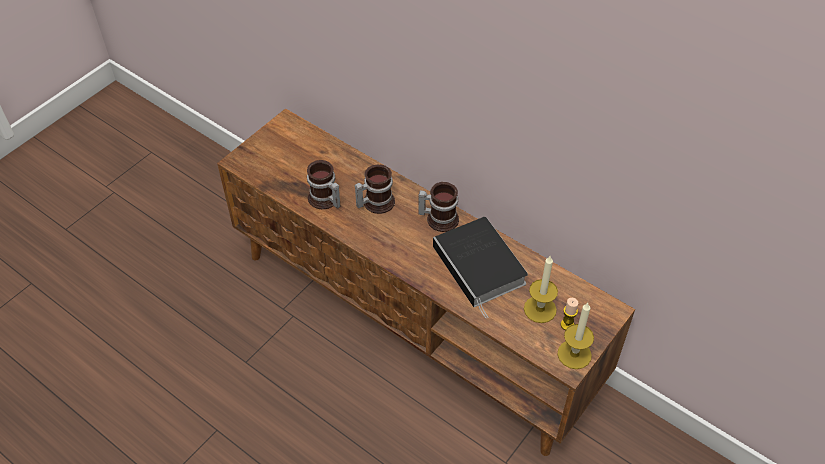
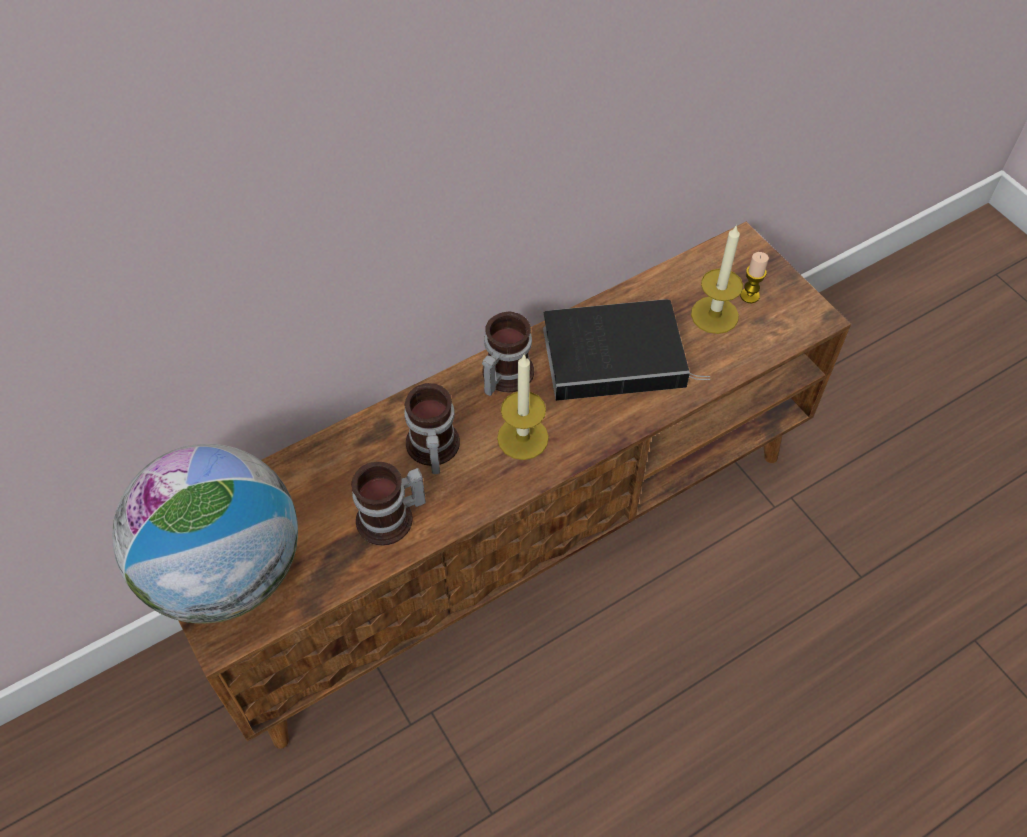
camera: 70 degrees left, 5 degrees up
candle [557,303,594,369] -> candle moved to [497,353,549,460]
none -> globe [112,444,298,624]

